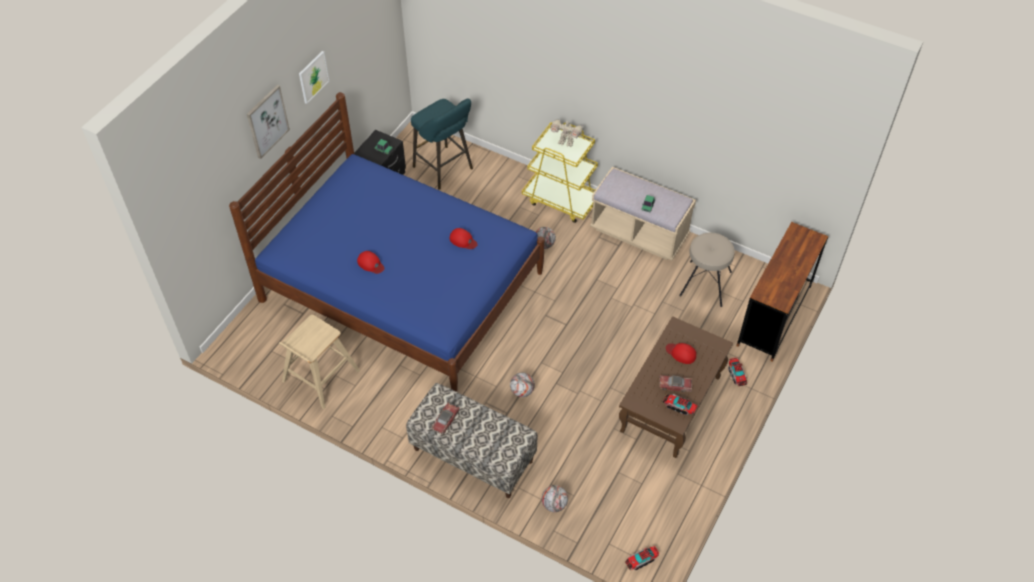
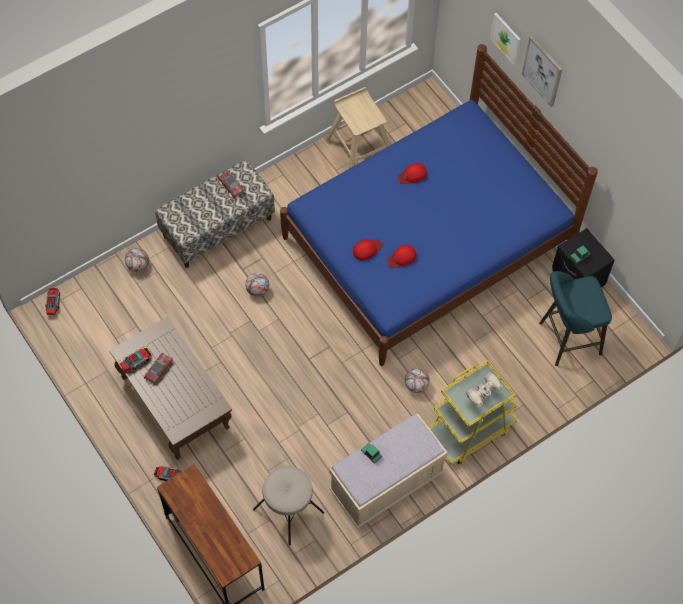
camera: 115 degrees right, 10 degrees up
picture [299,51,329,104] -> picture moved to [490,13,521,65]
red cap [666,343,696,364] -> red cap moved to [353,240,382,261]

